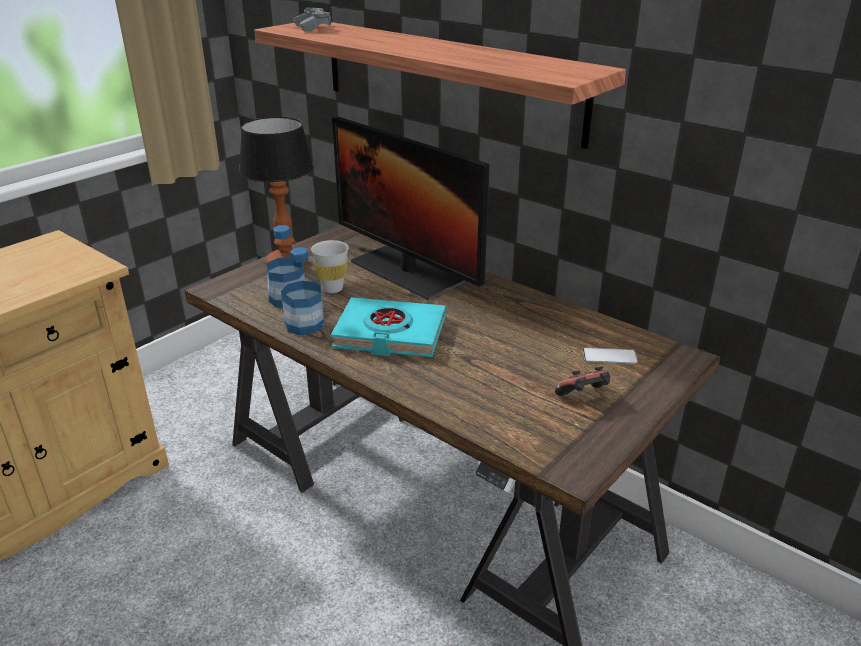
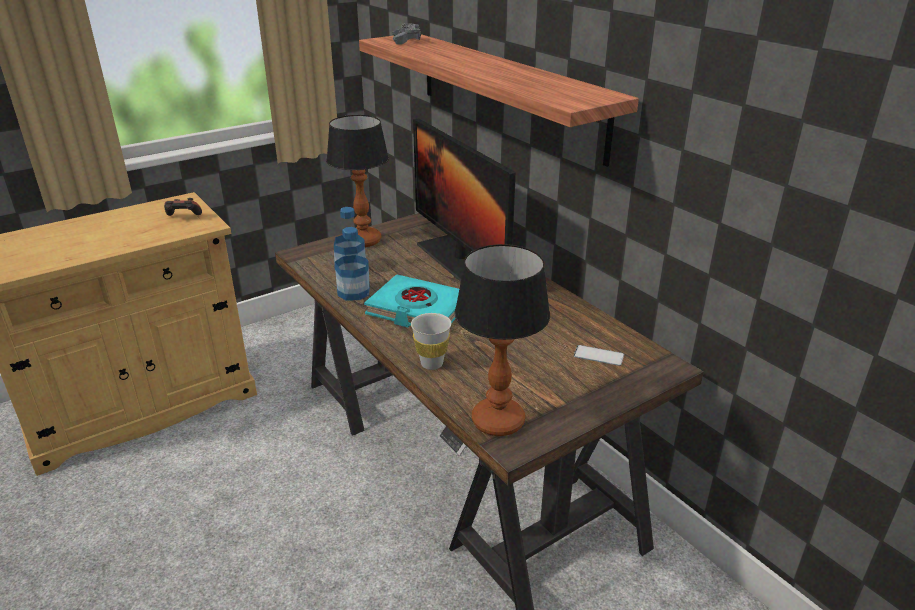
camera: 15 degrees right, 0 degrees up
white cup [311,240,349,293] -> white cup moved to [411,313,451,370]
game controller [555,366,610,396] -> game controller moved to [164,198,202,216]
none -> table lamp [454,244,550,436]

